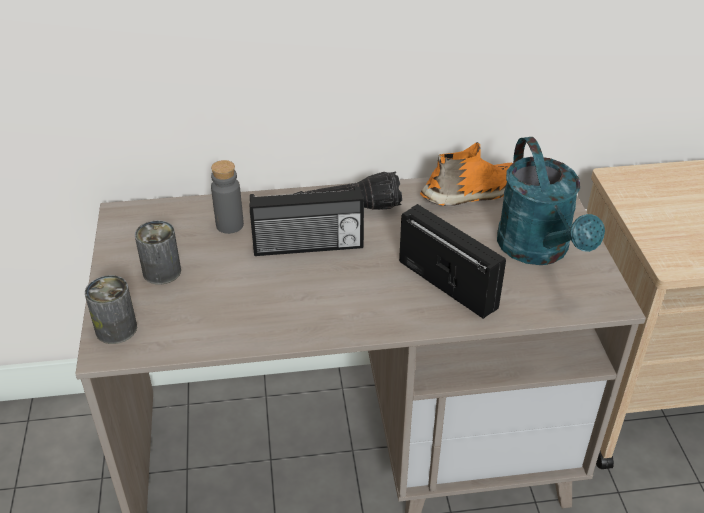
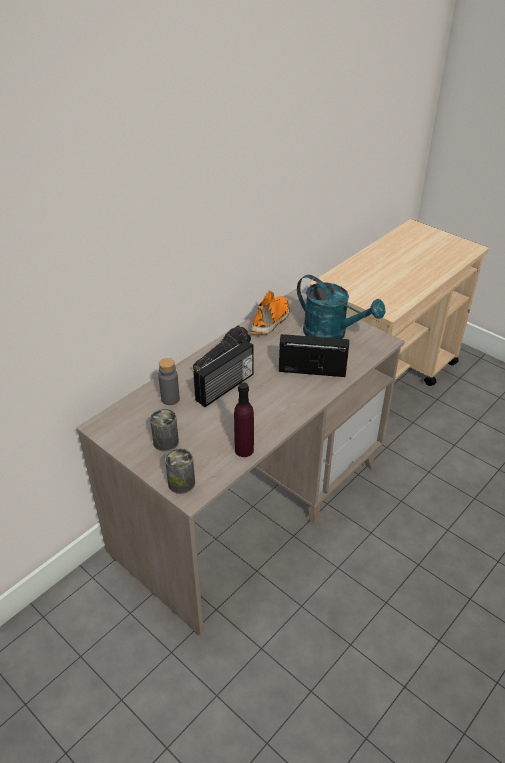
camera: 40 degrees left, 0 degrees up
none -> purple bottle [234,382,254,457]

